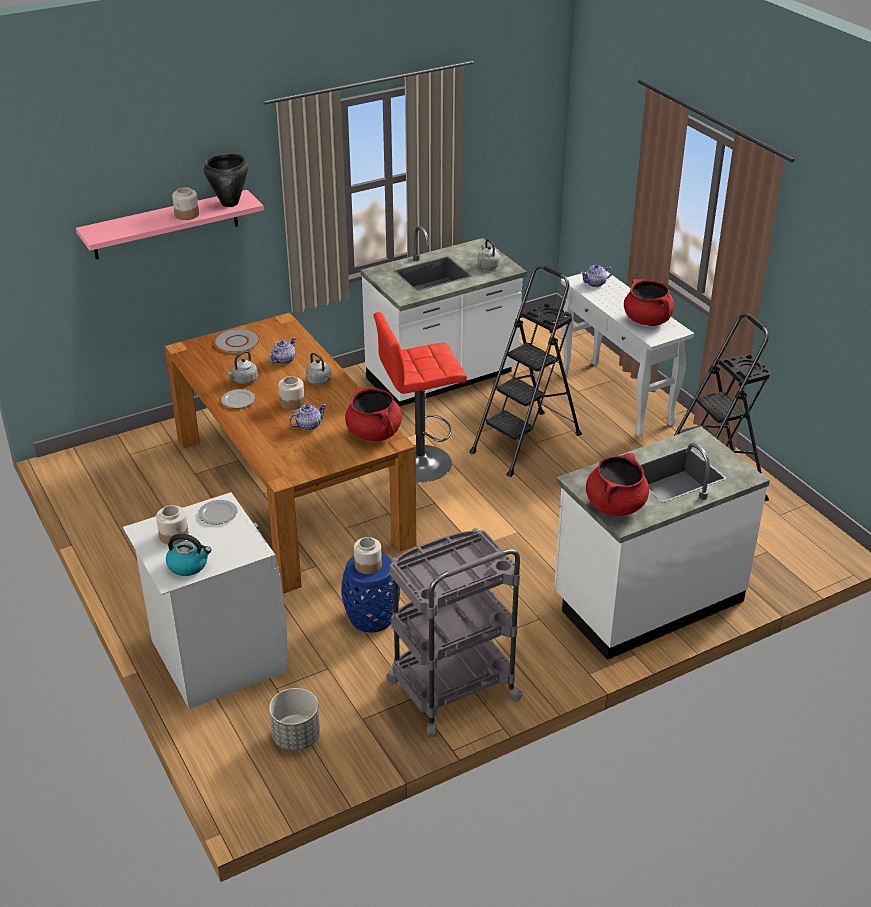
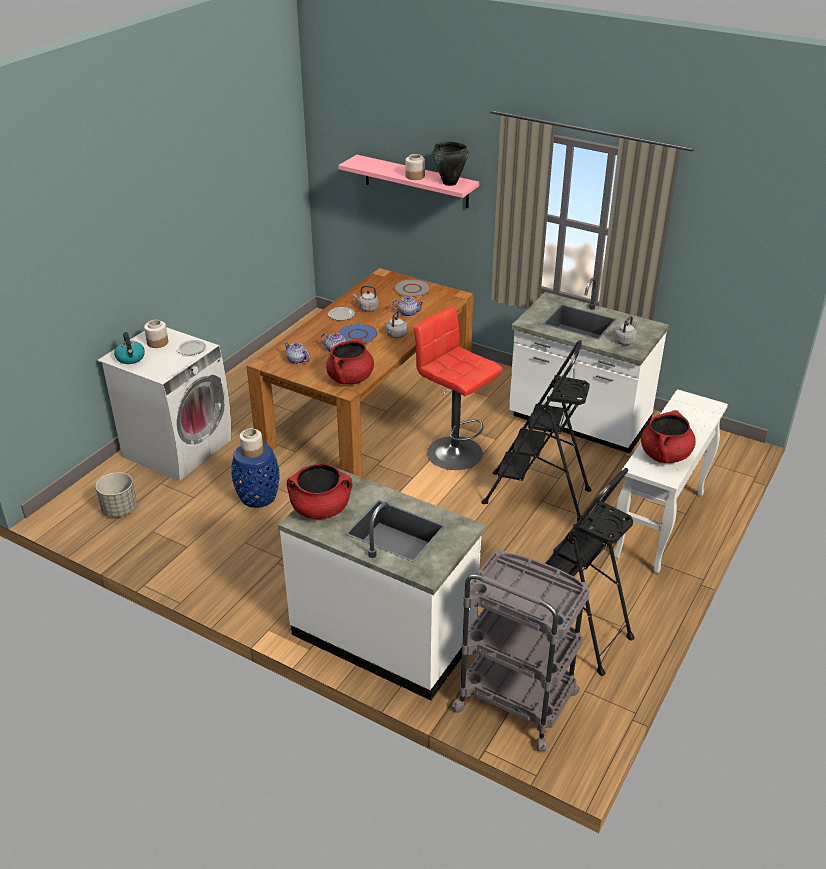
camera: 60 degrees right, 0 degrees up
jar [278,376,305,410] -> blue plate [338,323,378,344]
grey cart [386,528,523,737] -> grey cart moved to [451,550,590,751]
teapot [580,264,613,287] -> teapot moved to [284,341,310,364]

